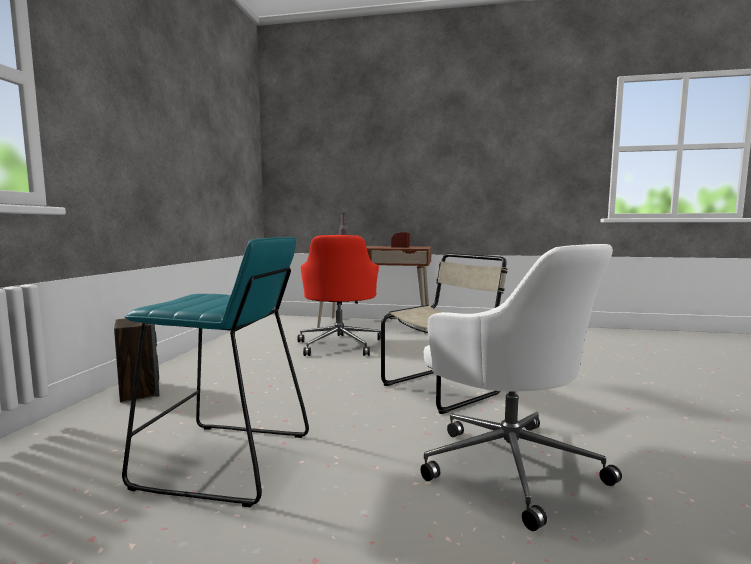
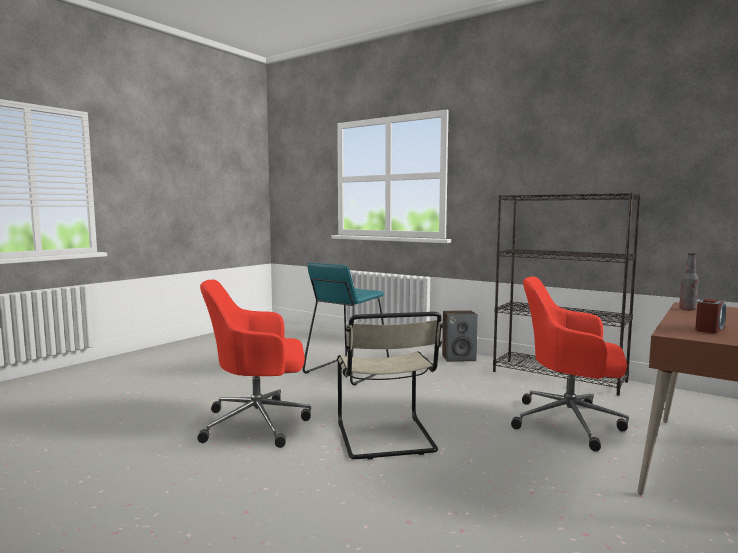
camera: 115 degrees right, 0 degrees up
white office chair [420,244,622,531] -> red office chair [197,279,311,448]
none -> black bookcase [493,192,641,396]

